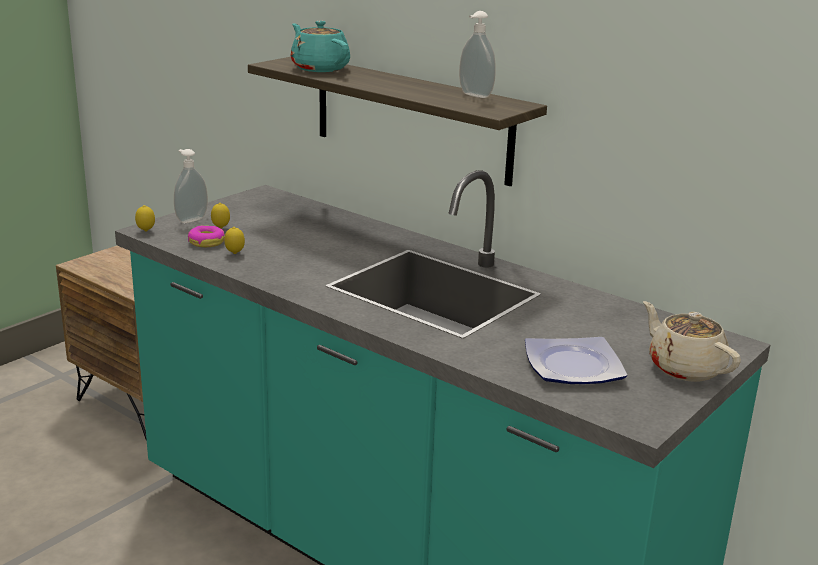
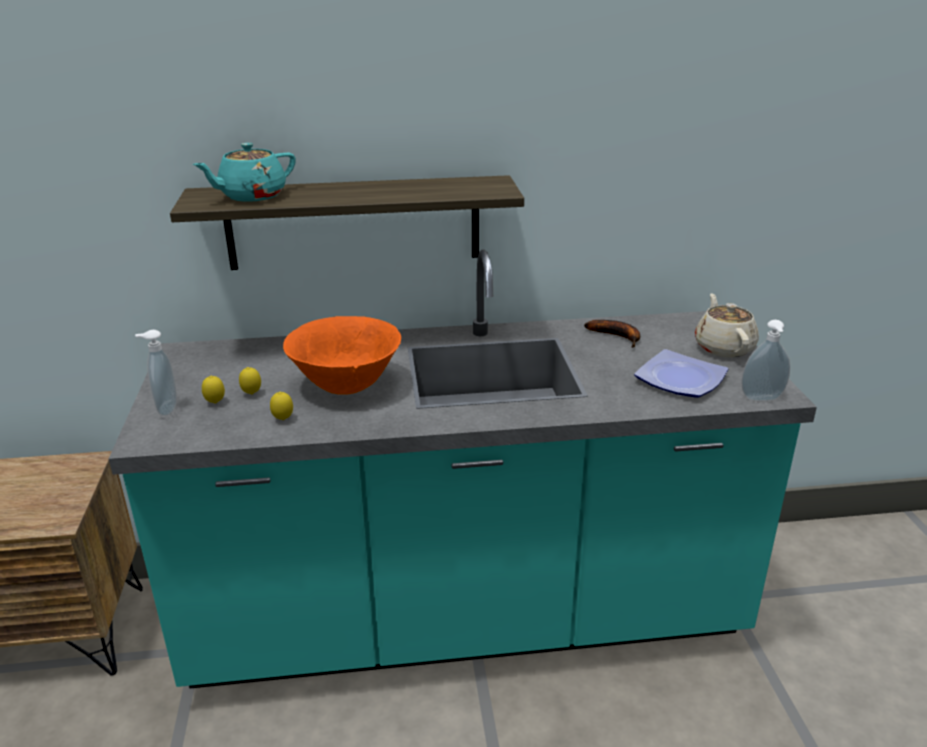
camera: 45 degrees left, 5 degrees up
lemon [135,205,155,231] -> lemon moved to [239,367,261,395]
donut [188,226,225,247] -> none
turquoise teapot [291,21,350,72] -> turquoise teapot turned 45 degrees counterclockwise [193,143,296,202]
soap dispenser [459,11,496,98] -> soap dispenser moved to [741,320,790,401]
beige teapot [643,301,741,382] -> beige teapot turned 75 degrees clockwise [695,293,759,358]
none -> orange bowl [283,316,401,395]
none -> banana [584,320,640,348]

